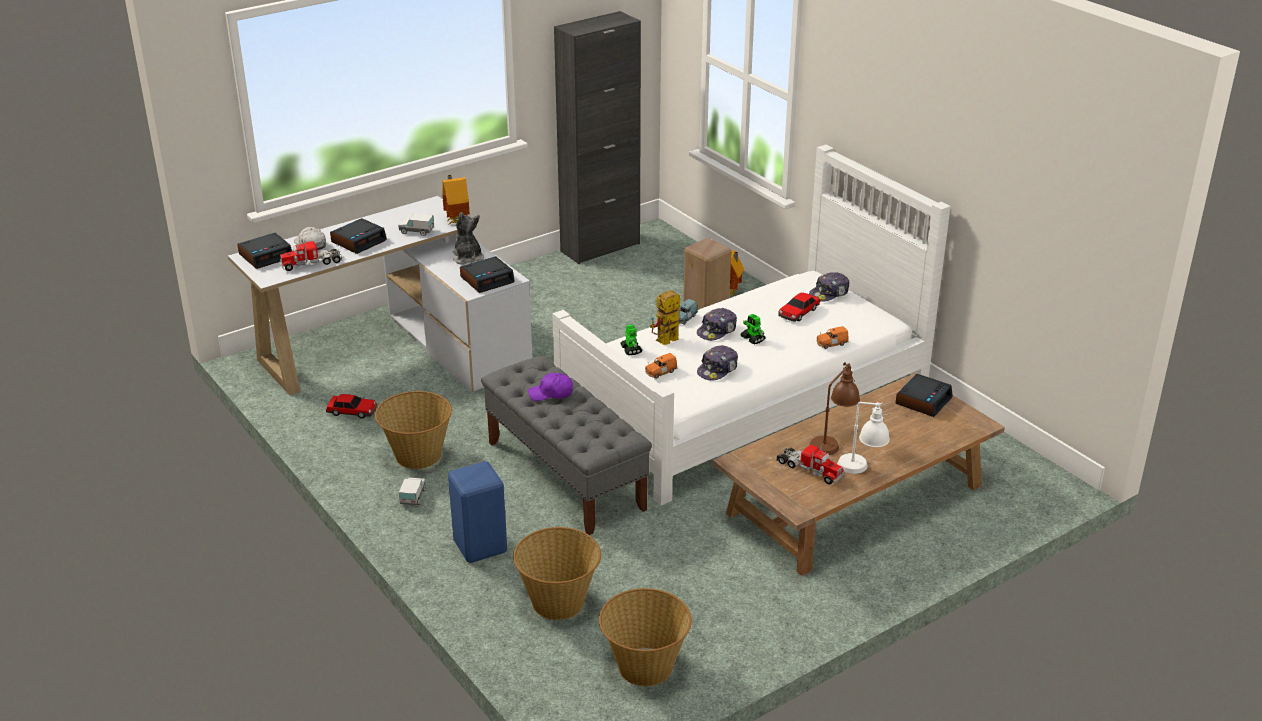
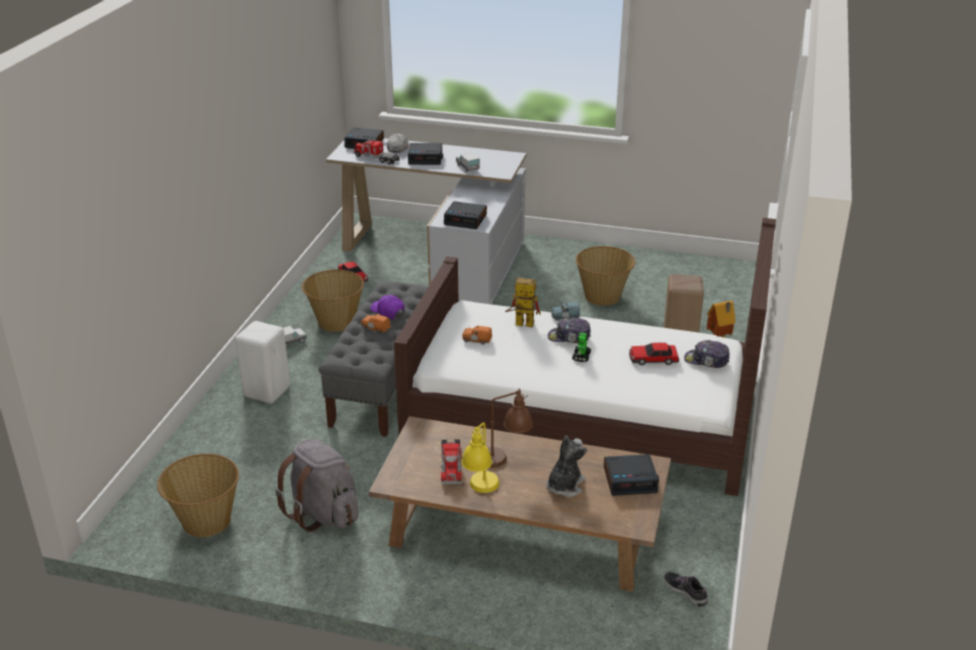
camera: 50 degrees right, 0 degrees up
toy house [442,175,470,224] -> none
blue stool [448,461,507,563] -> white stool [235,321,290,403]
plush toy [453,212,484,265] -> plush toy moved to [546,435,587,497]
basket [513,527,601,620] -> basket moved to [576,246,636,306]
white bed [552,145,951,505] -> brown bed [394,218,776,496]
black cabinet [554,11,641,264] -> none
toy robot [620,324,643,355] -> none
cap [697,345,738,381] -> none
orange toy car [817,326,849,349] -> orange toy car moved to [361,314,391,333]
white table lamp [837,402,890,474] -> yellow table lamp [462,423,500,493]
none -> grey backpack [275,439,359,532]
none -> shoe [664,572,708,606]

